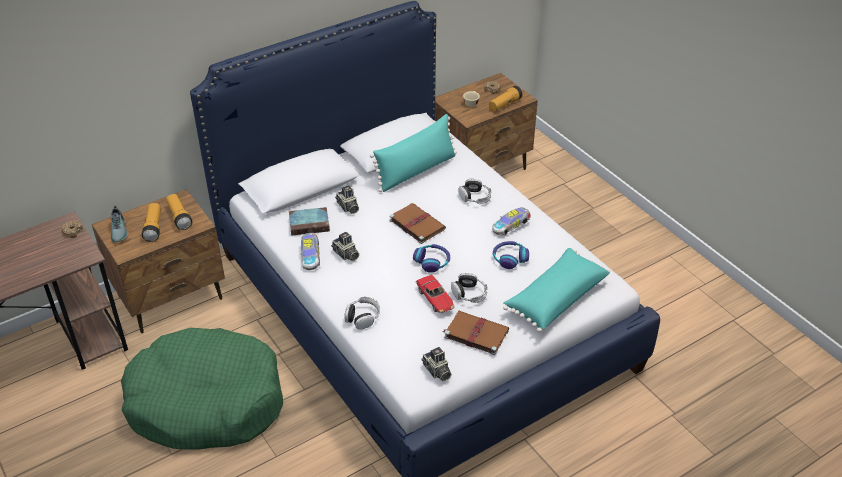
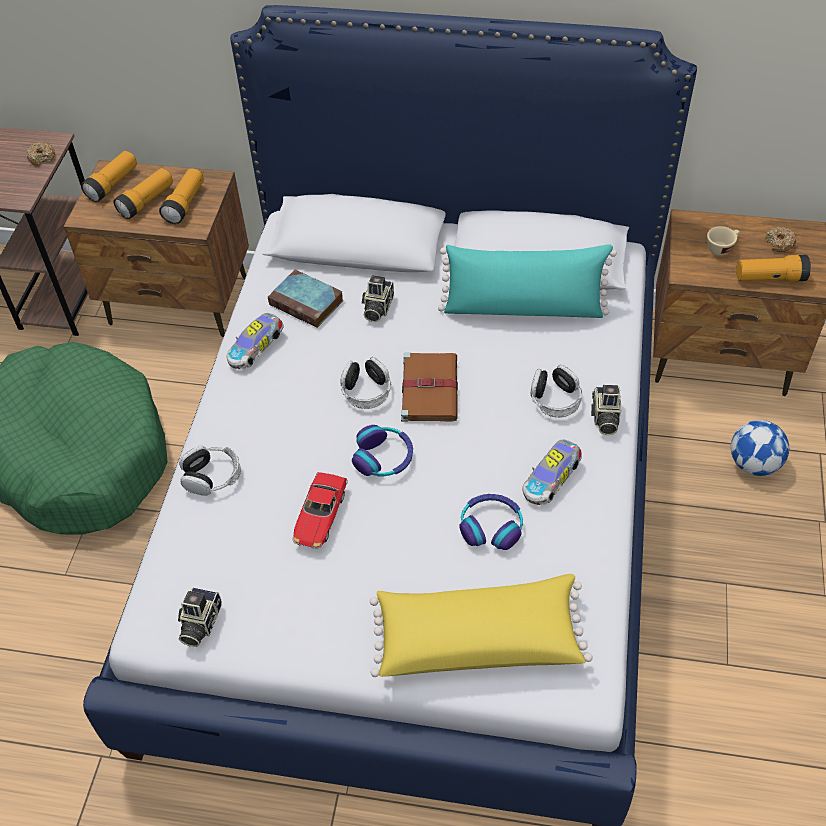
camera: 45 degrees right, 10 degrees up
shoe [111,205,128,243] -> flashlight [81,151,137,202]
camera [331,232,359,261] -> camera moved to [591,385,621,435]
brown book [442,311,509,355] -> none
headphones [451,273,488,303] -> headphones moved to [340,357,391,409]
toy car [492,207,531,235] -> toy car turned 60 degrees counterclockwise [522,439,582,505]
turquoise pillow [503,248,610,332] -> yellow pillow [370,574,593,677]
none -> football [731,420,789,476]

